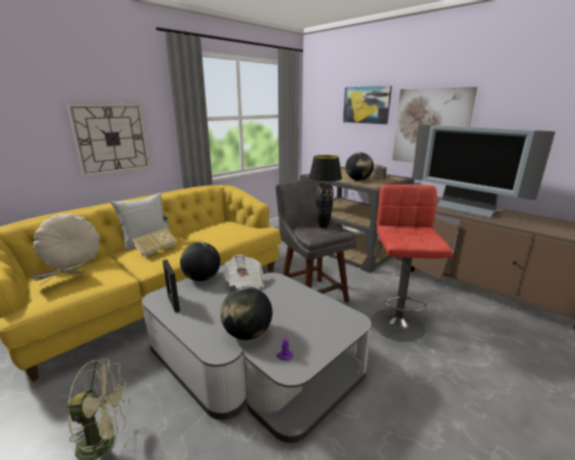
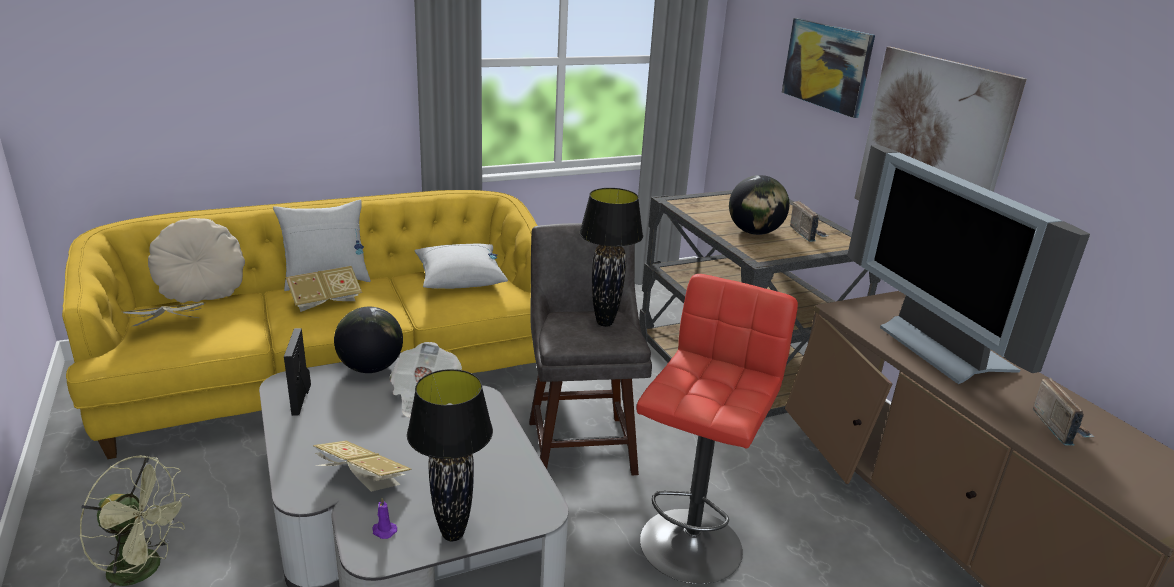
camera: 20 degrees right, 5 degrees up
wall clock [67,104,150,177] -> none
globe [220,287,272,340] -> book [313,441,412,492]
none -> black table lamp [407,369,493,541]
none -> grey pillow [414,243,508,289]
none -> radio [1033,378,1094,446]

